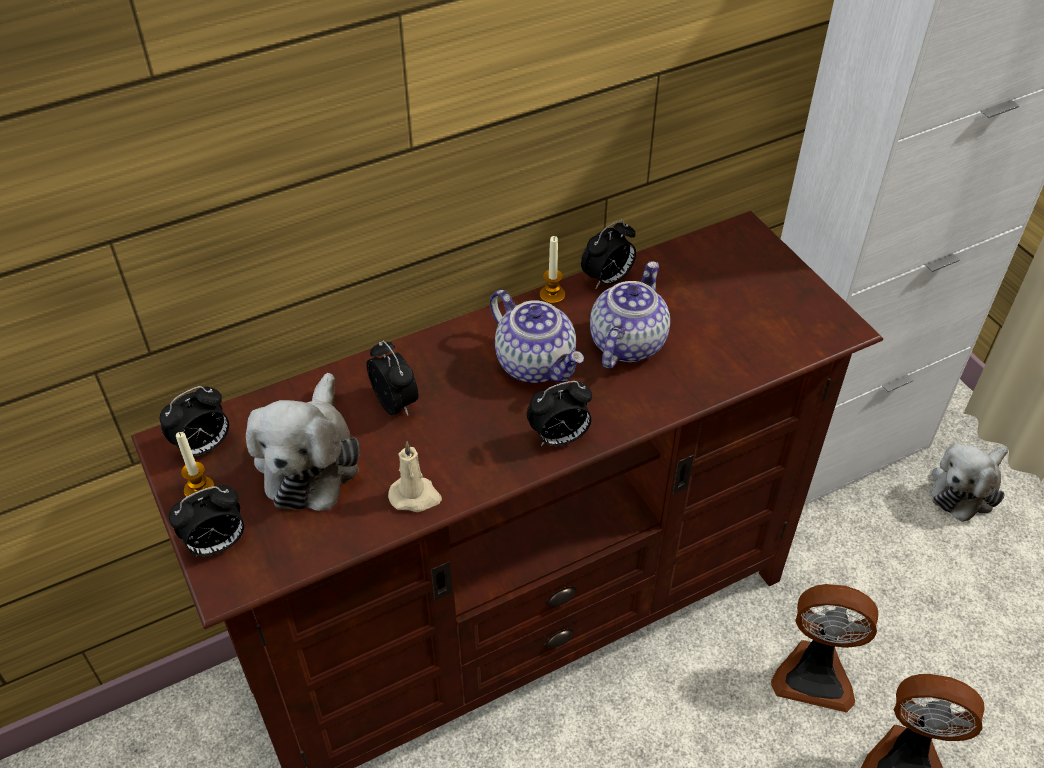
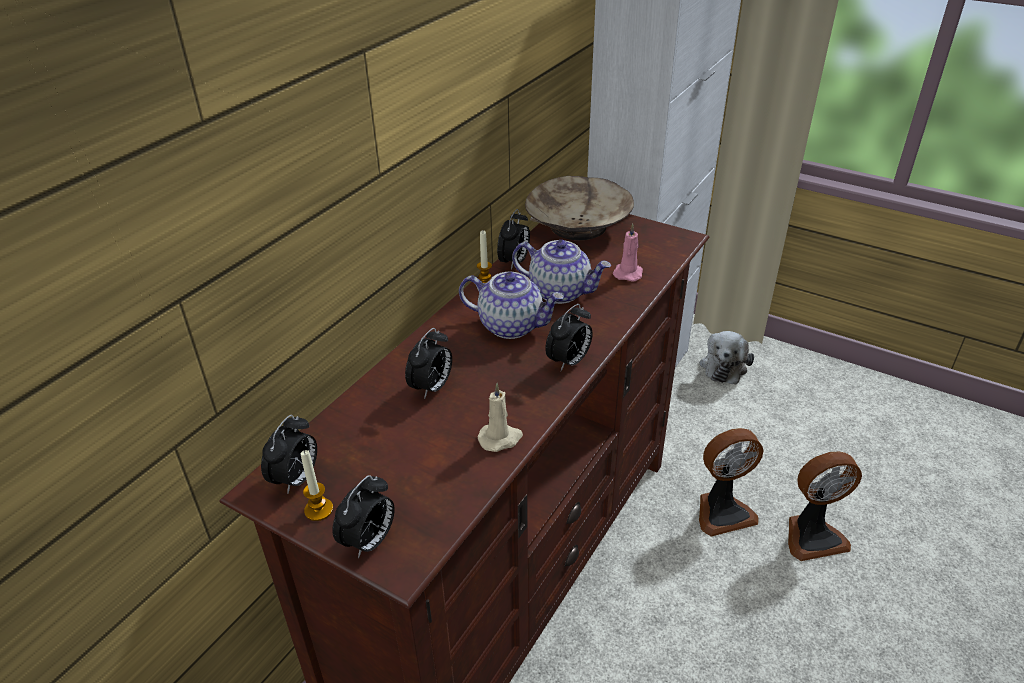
camera: 30 degrees left, 10 degrees down
plush toy [246,373,360,511] -> none
alarm clock [367,341,419,416] -> alarm clock turned 90 degrees clockwise [405,328,452,399]
teapot [590,261,670,369] -> teapot turned 120 degrees clockwise [512,240,611,304]
none -> beige bowl [525,176,634,240]
none -> pink candle [613,223,643,282]

